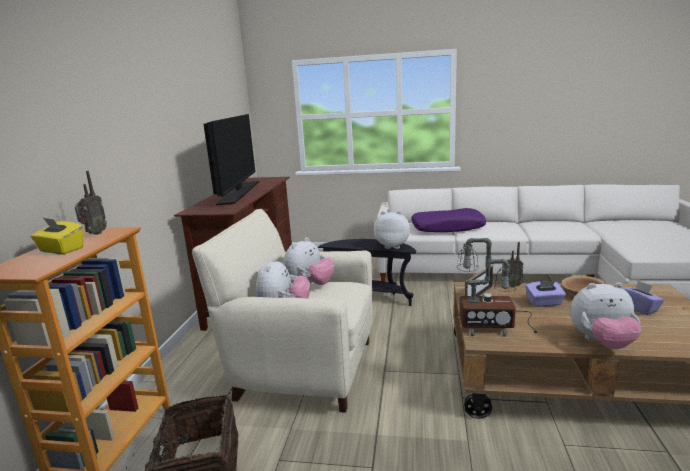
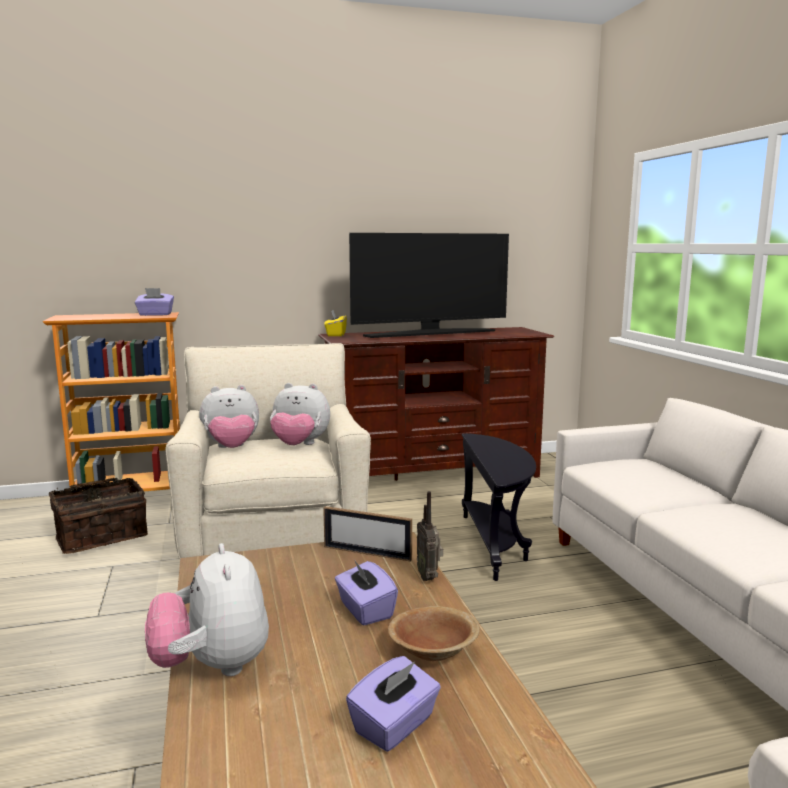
camera: 65 degrees right, 5 degrees down
yellow tissue box [31,218,84,255] -> yellow tissue box moved to [324,310,347,336]
radio [75,171,107,235] -> purple tissue box [135,288,174,316]
plush toy [374,211,410,249] -> none
purple pillow [411,208,486,232] -> none
table lamp [457,238,537,337] -> none

